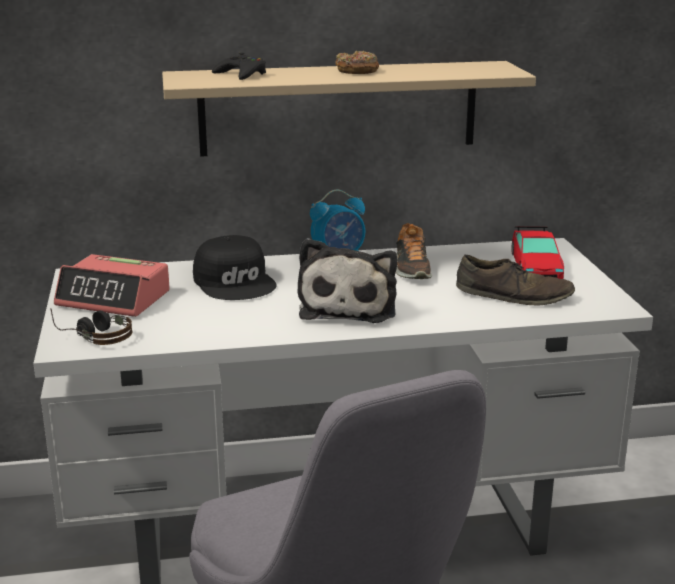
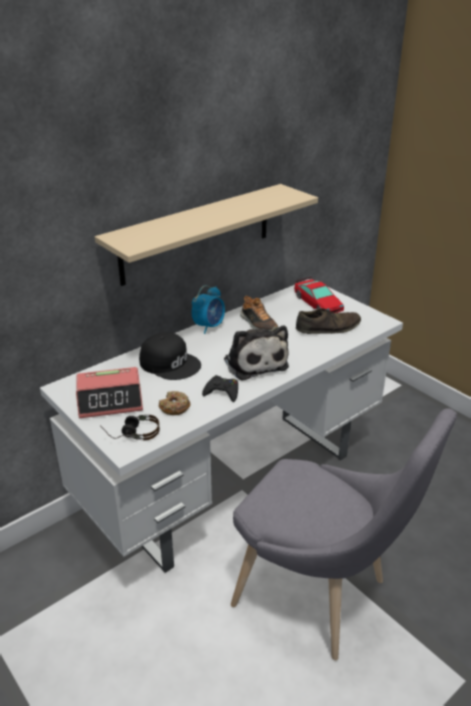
camera: 30 degrees left, 10 degrees up
black game controller [212,53,266,80] -> black game controller moved to [202,375,238,402]
donut [335,51,379,74] -> donut moved to [159,391,190,415]

